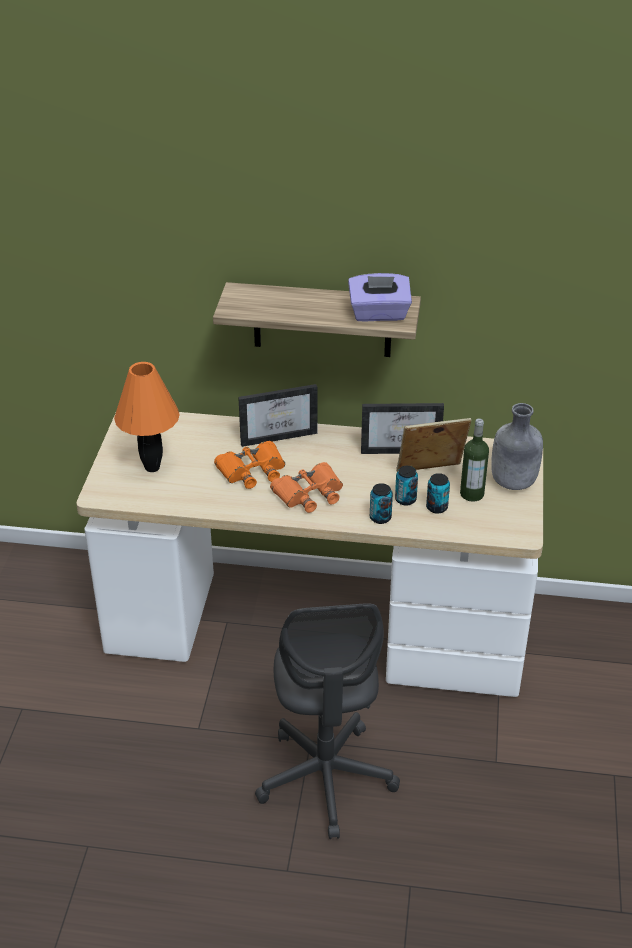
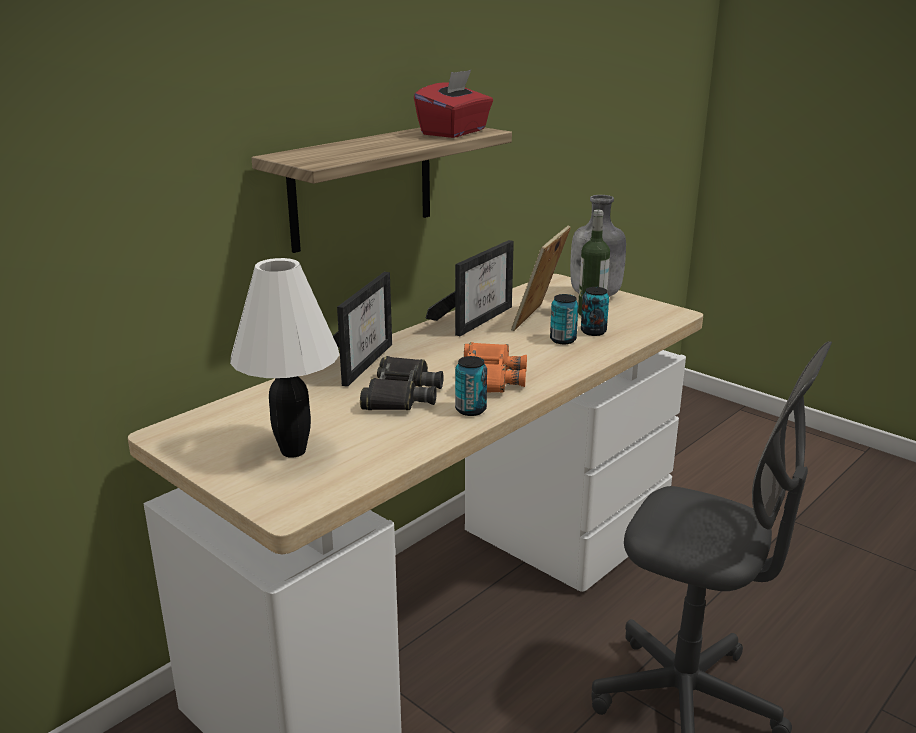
camera: 55 degrees left, 15 degrees down
orange table lamp [114,362,180,472] -> white table lamp [230,258,339,458]
orange binoculars [214,441,285,489] -> black binoculars [360,356,443,410]
purple tissue box [348,273,412,322] -> red tissue box [414,69,493,138]
can [370,483,393,524] -> can moved to [455,356,487,416]

